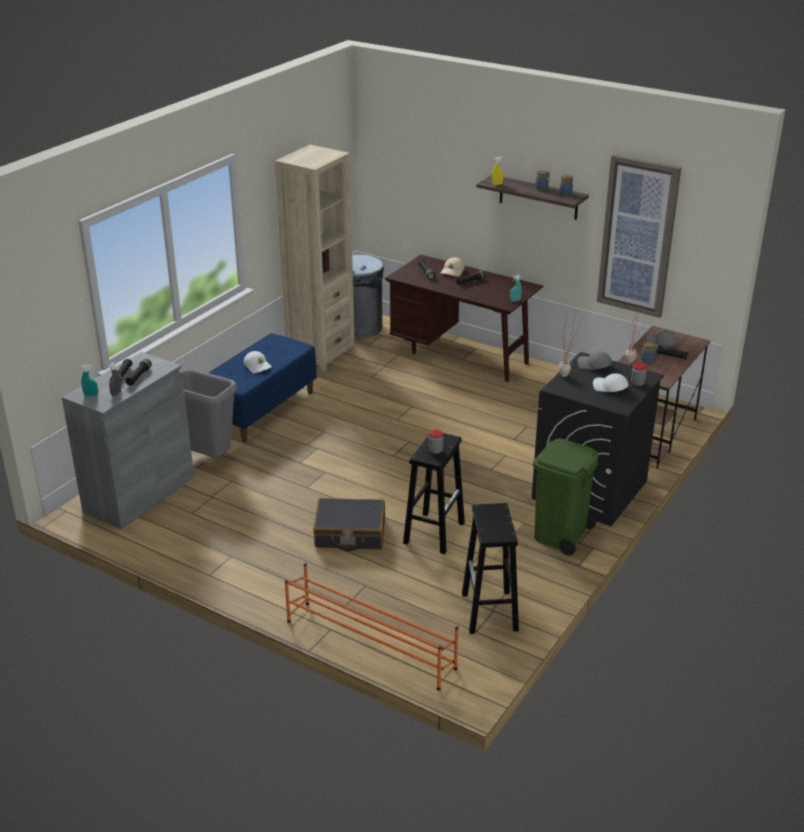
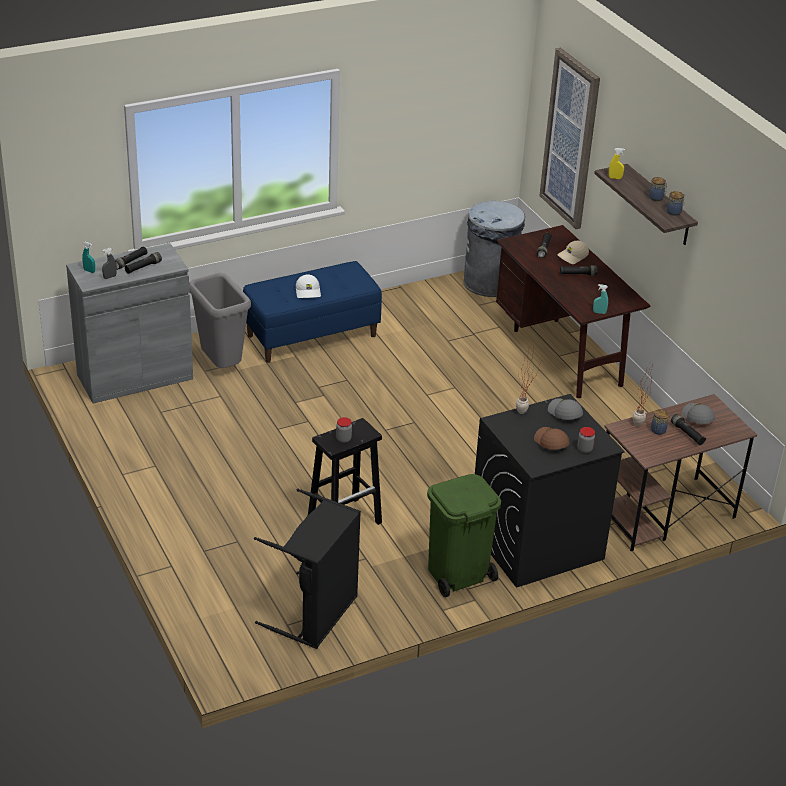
camera: 30 degrees right, 5 degrees up
beige bookcase [275,145,355,372] -> none
orange shoe rack [285,563,458,691] -> none
black suitcase [313,498,385,551] -> none
black stool [462,503,519,634] -> black laundry basket [254,489,361,649]
white cap [593,373,629,392] -> brown cap [534,427,569,449]
picture [597,155,681,318] -> picture moved to [539,48,600,229]

